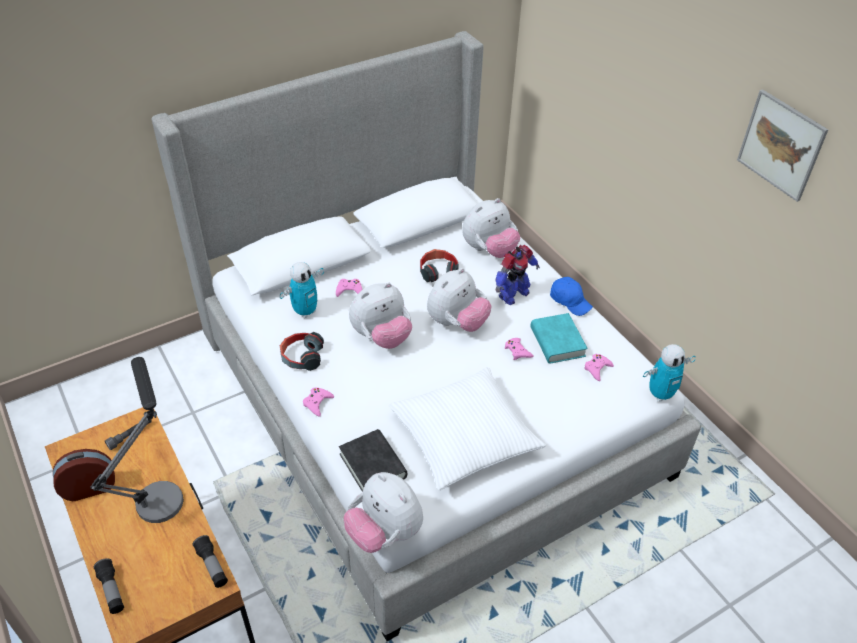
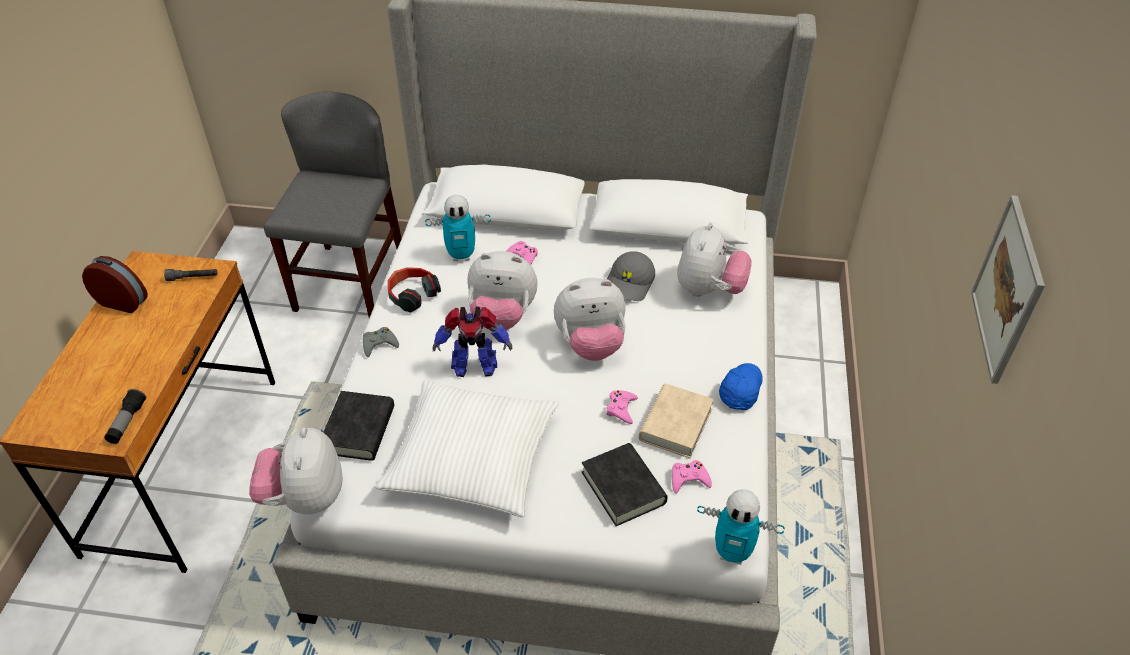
camera: 40 degrees right, 0 degrees up
table lamp [90,357,184,523] -> none
flashlight [94,558,124,614] -> none
pink game controller [303,388,334,417] -> grey game controller [363,327,399,357]
headphones [420,249,459,282] -> grey cap [606,251,655,301]
plush toy [462,198,520,258] -> plush toy turned 75 degrees counterclockwise [677,222,752,297]
toy robot [496,245,540,305] -> toy robot moved to [433,307,512,377]
turquoise book [530,313,588,364] -> beige book [639,384,714,458]
blue cap [550,277,593,316] -> blue cap turned 150 degrees counterclockwise [719,363,763,410]
none -> grey chair [264,92,402,318]
none -> black book [582,443,668,526]

